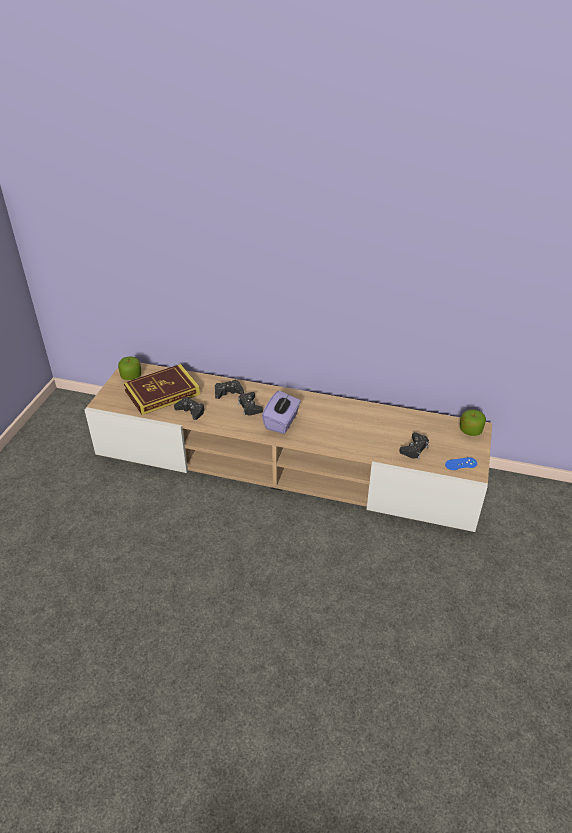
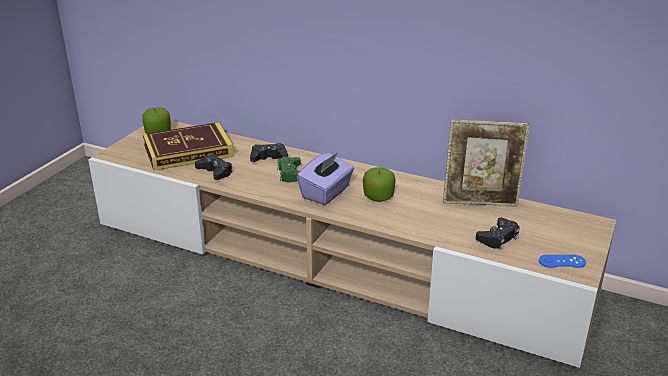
camera: 10 degrees right, 10 degrees down
black game controller [238,392,263,415] -> green game controller [277,157,301,182]
apple [460,410,486,436] -> apple moved to [363,167,396,202]
none -> picture frame [443,120,530,207]

